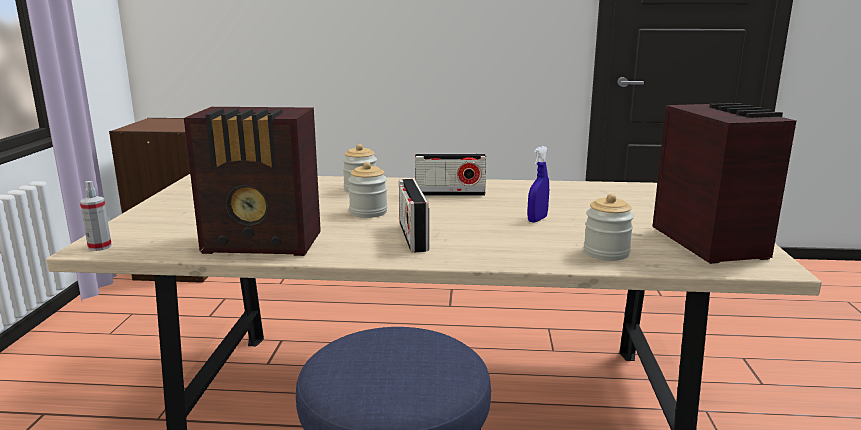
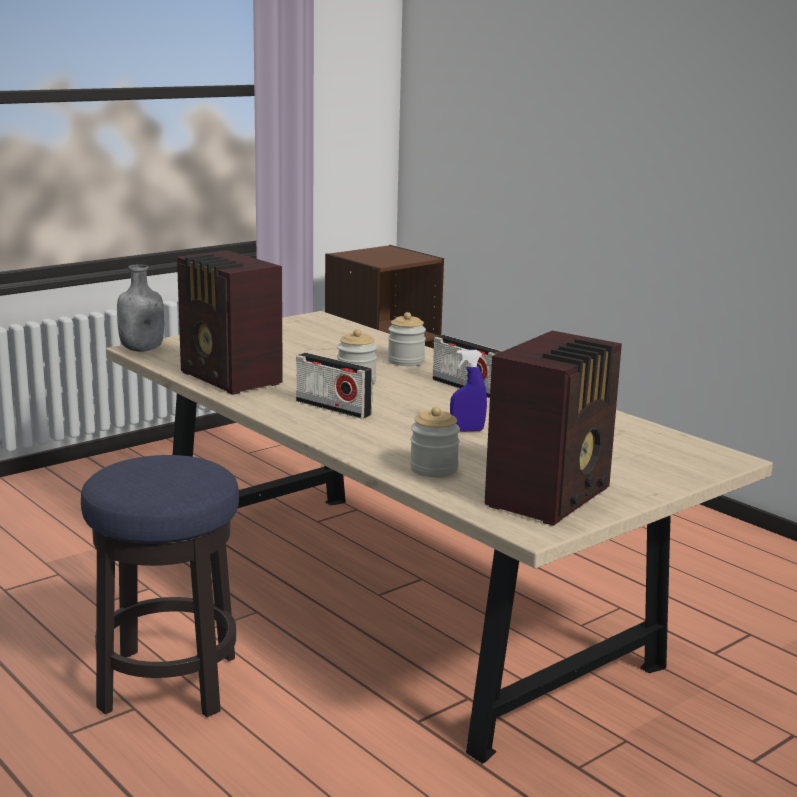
camera: 45 degrees right, 0 degrees up
spray bottle [80,181,112,251] -> grey bottle [117,264,164,352]
radio [399,179,429,253] -> radio turned 90 degrees counterclockwise [296,353,373,419]

